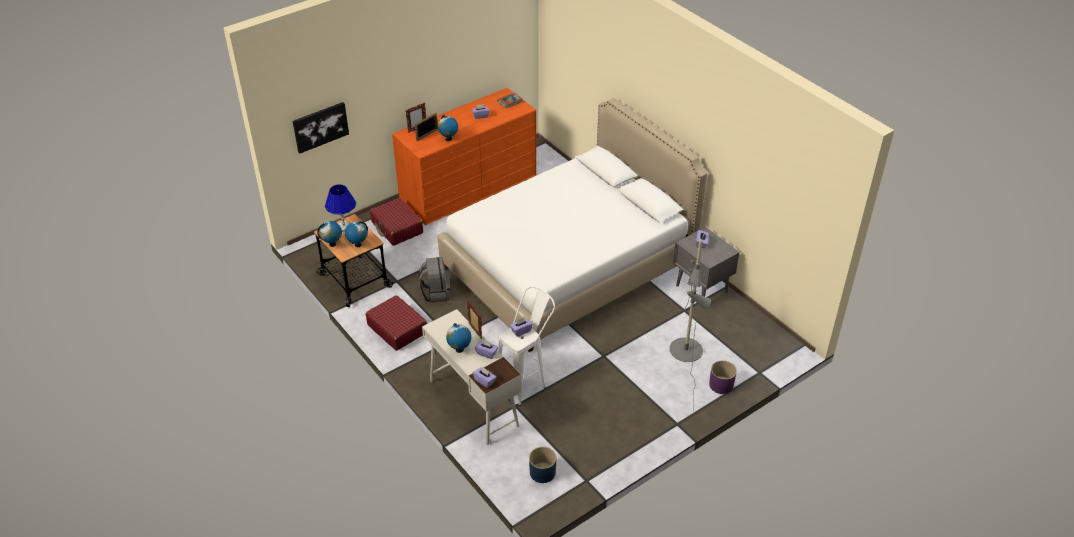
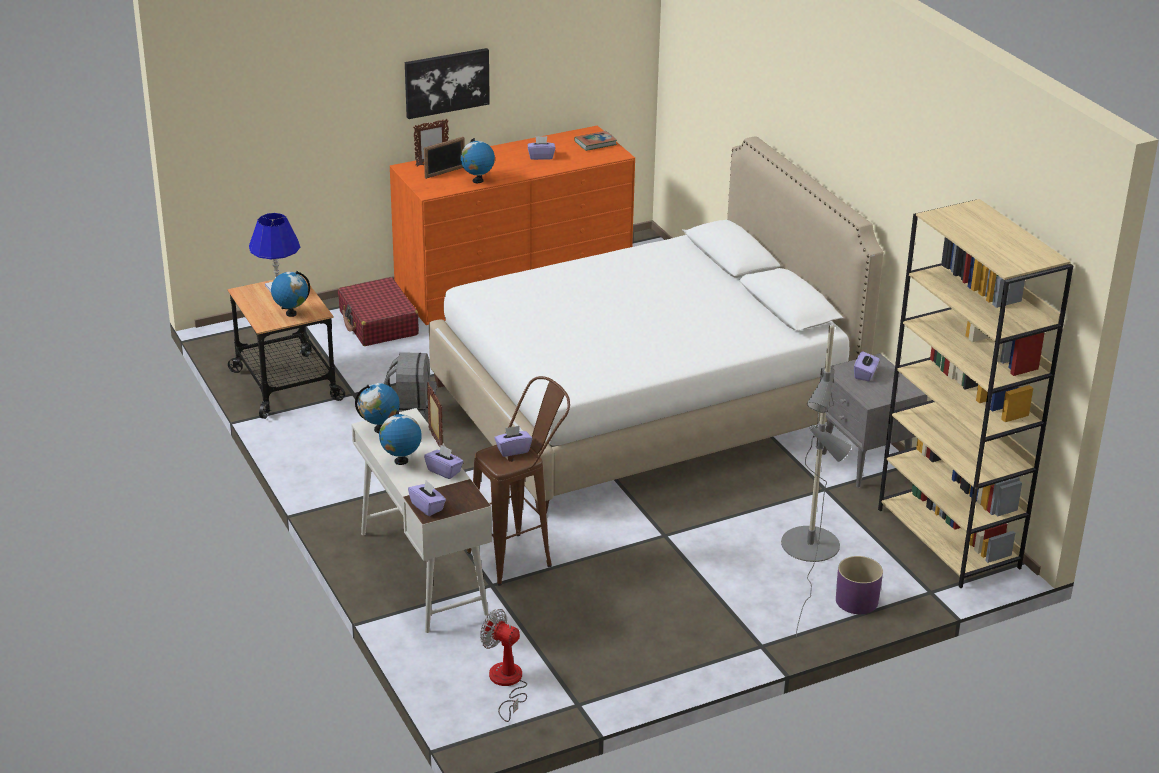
camera: 10 degrees right, 10 degrees down
picture [293,102,349,154] -> picture moved to [405,48,490,119]
globe [317,221,342,247] -> globe moved to [355,383,400,433]
red suitcase [366,295,427,351] -> none
white stool [498,286,555,406] -> brown stool [467,376,570,586]
blue planter [529,447,556,483] -> fan [480,609,527,722]
none -> beige bookcase [878,199,1073,588]

